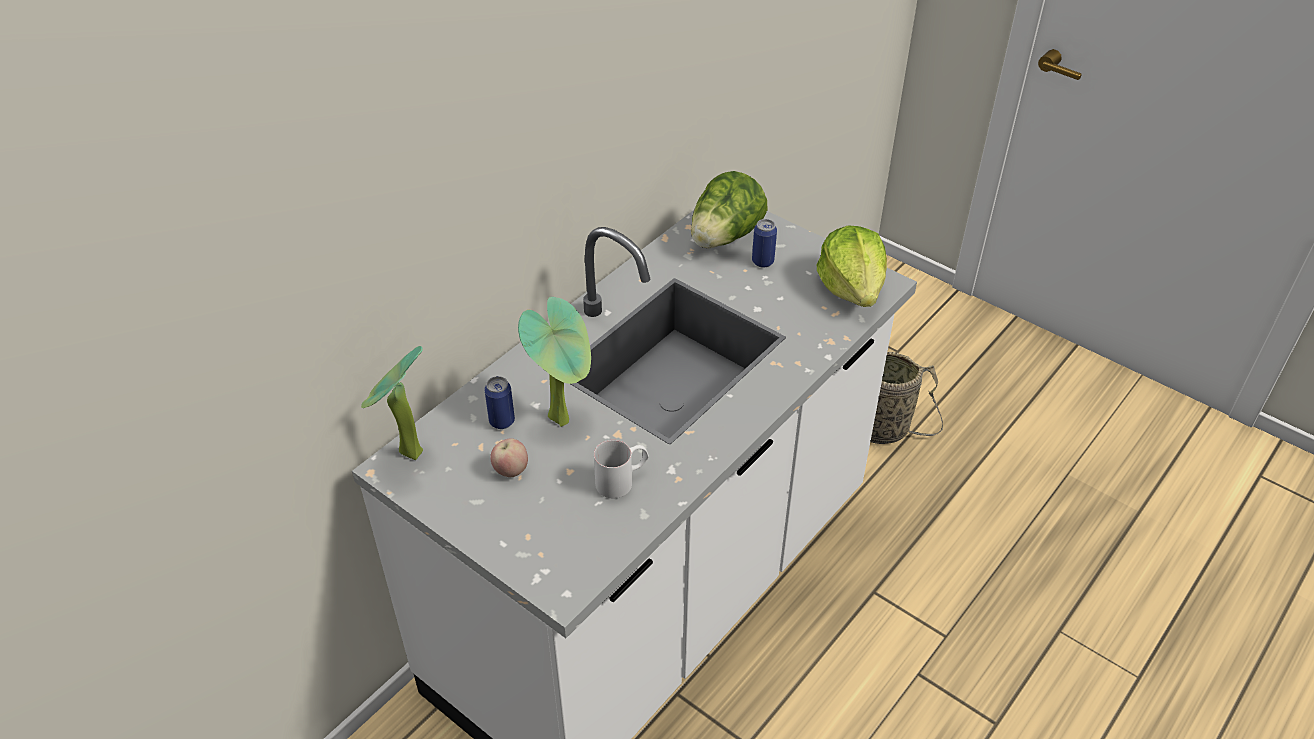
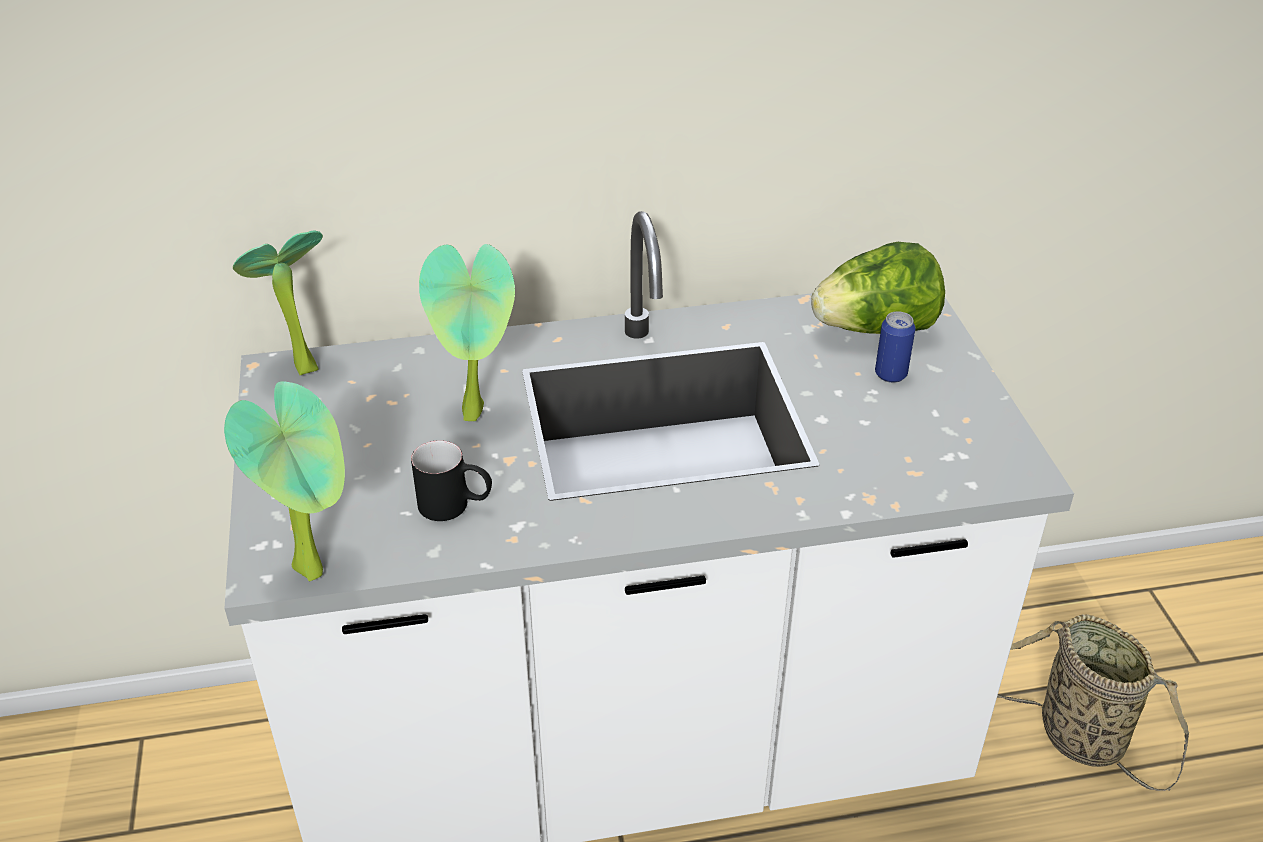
camera: 40 degrees right, 5 degrees down
can [484,376,515,429] -> none
apple [490,438,528,477] -> none
white mug [594,440,649,498] -> black mug [411,440,492,521]
lettuce [817,225,887,307] -> none
none -> potted plant [224,381,345,581]

